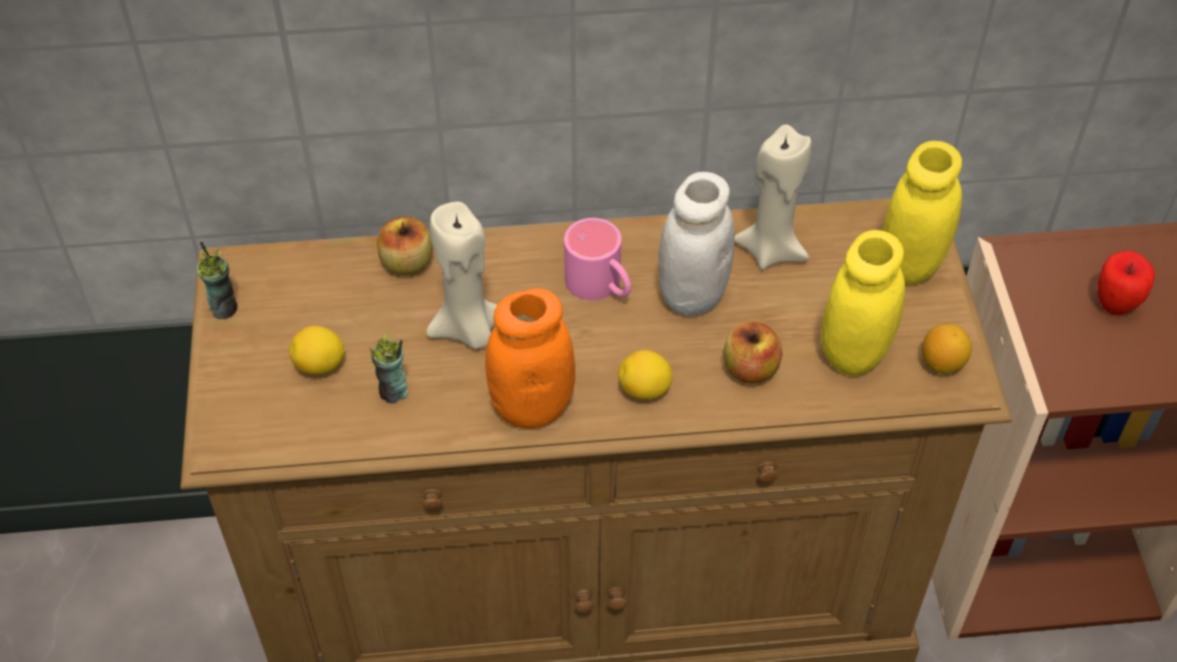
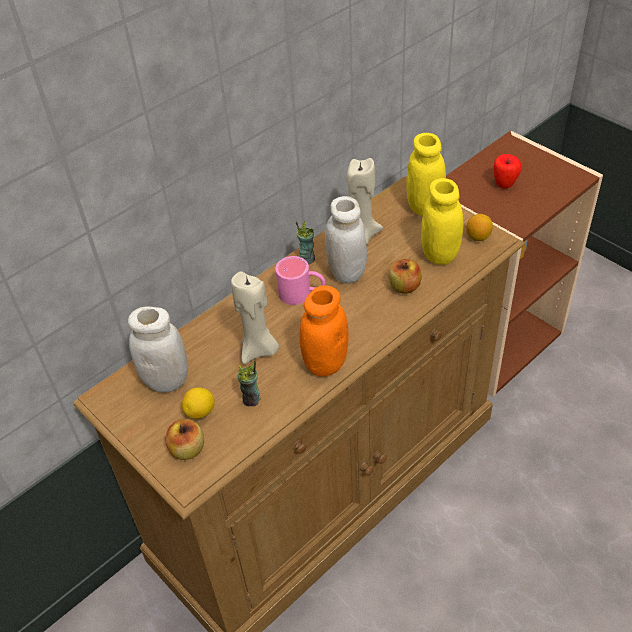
camera: 35 degrees left, 5 degrees down
cup [197,241,237,319] -> cup moved to [295,221,315,264]
apple [377,217,433,276] -> apple moved to [165,419,204,460]
lemon [618,350,673,400] -> none
none -> white jar [128,307,188,393]

